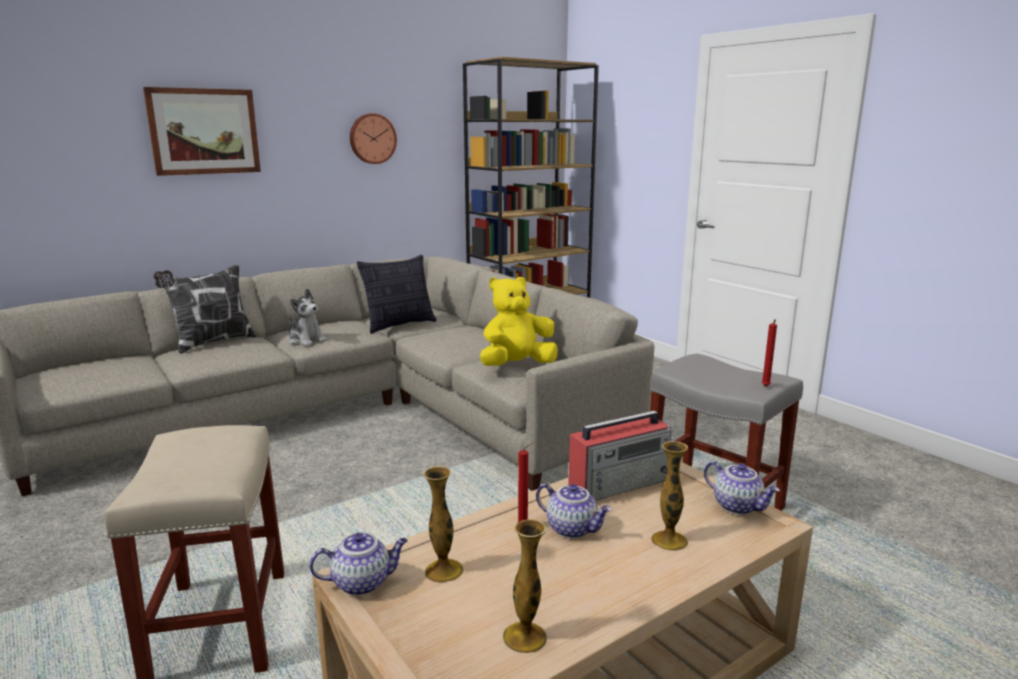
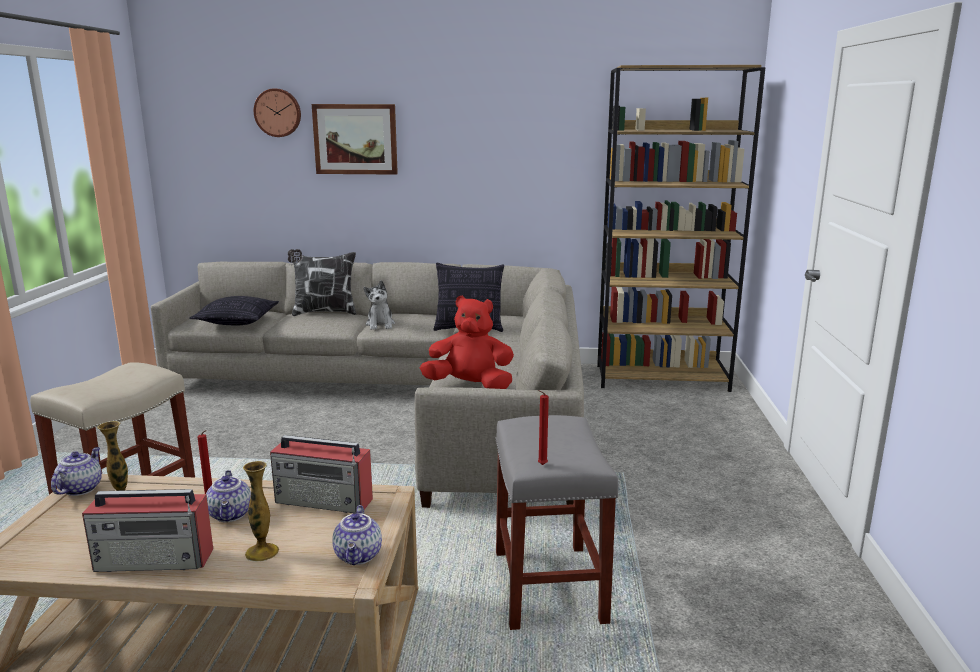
camera: 40 degrees right, 0 degrees up
teapot [309,532,408,596] -> teapot turned 105 degrees counterclockwise [51,447,102,496]
wall clock [350,113,397,164] -> wall clock moved to [254,88,301,137]
yellow plush toy [480,277,558,366] -> red plush toy [420,296,514,389]
vase [502,519,547,653] -> none
none -> radio [82,489,213,572]
none -> pillow [189,296,279,325]

